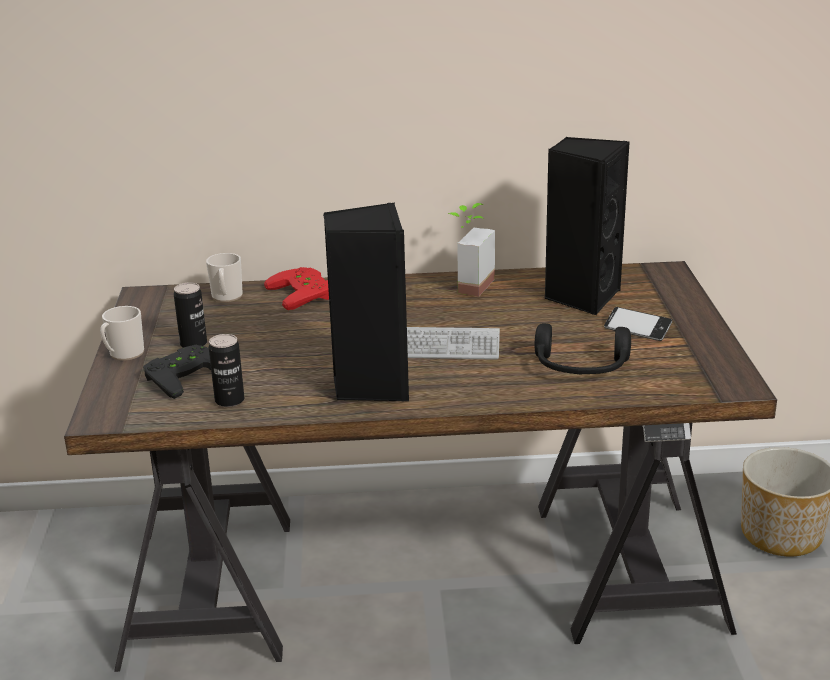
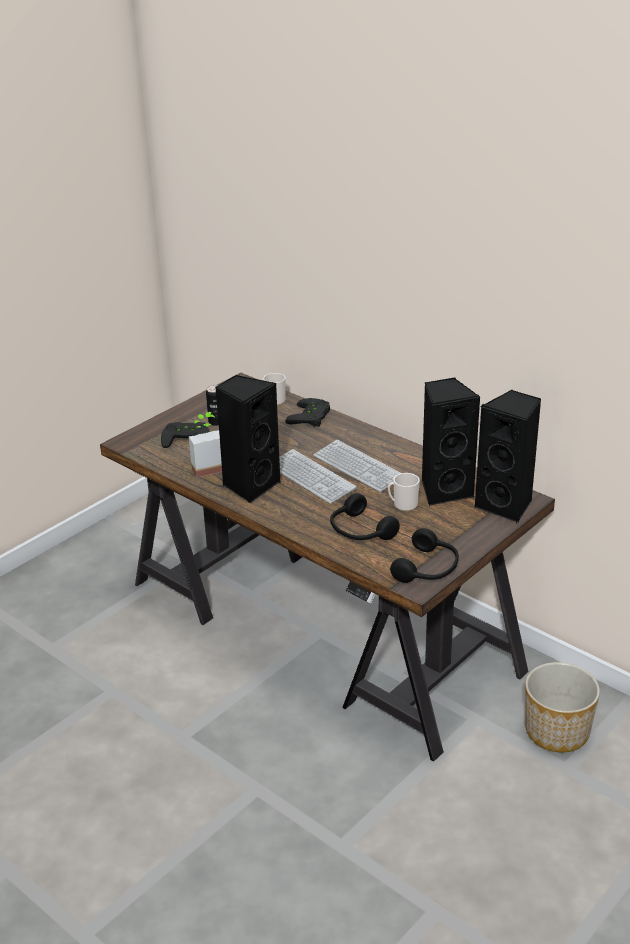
camera: 45 degrees right, 5 degrees up
mug [100,306,144,361] -> mug moved to [388,473,420,511]
can [209,334,244,407] -> none
red game controller [264,267,329,310] -> black game controller [285,398,330,427]
potted plant [448,203,495,297] -> potted plant moved to [189,412,222,478]
phone [604,307,672,341] -> none
none -> keyboard [313,440,400,492]
none -> black headphones [390,528,459,583]
none -> black speaker [475,390,541,523]

